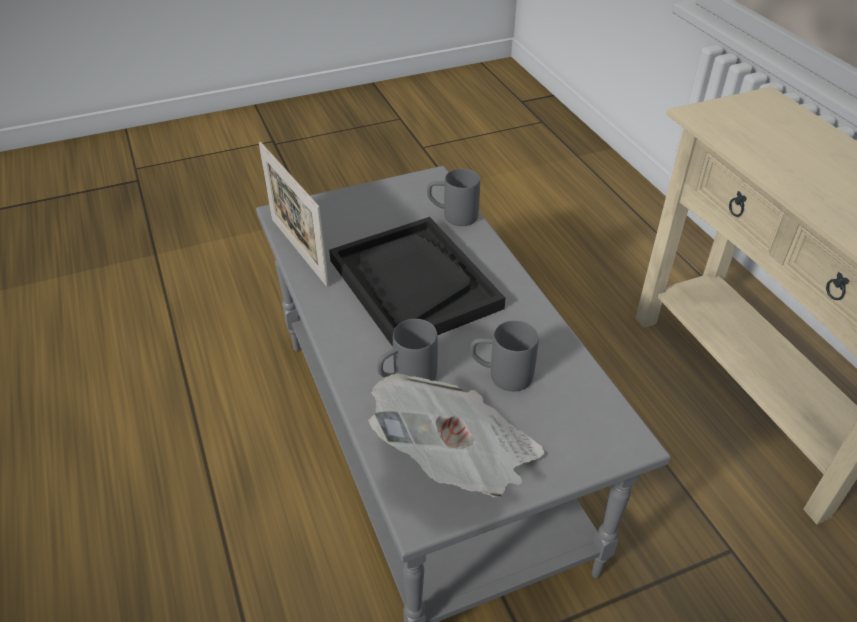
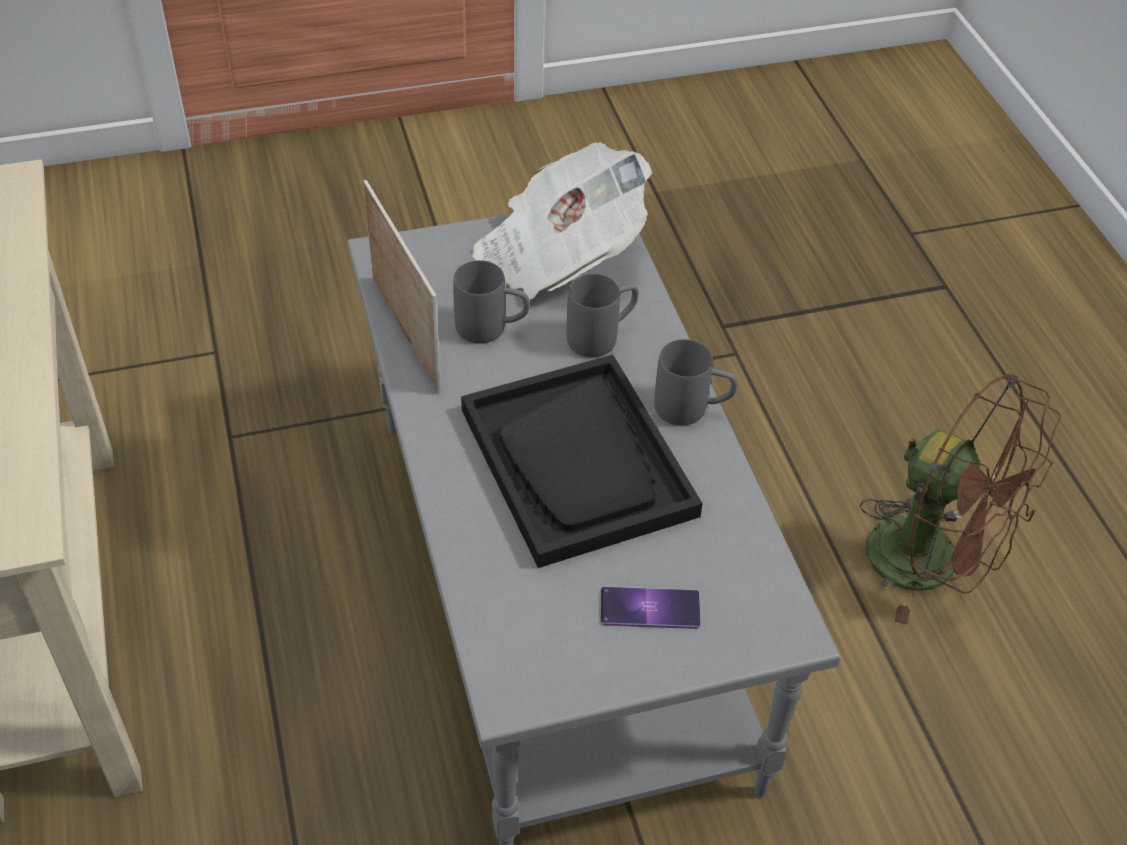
camera: 175 degrees left, 5 degrees up
picture frame [259,142,329,287] -> picture frame moved to [363,180,441,394]
grey mug [427,169,480,226] -> grey mug moved to [654,339,738,425]
none -> phone [601,586,701,629]
none -> brown fan [859,374,1061,625]

